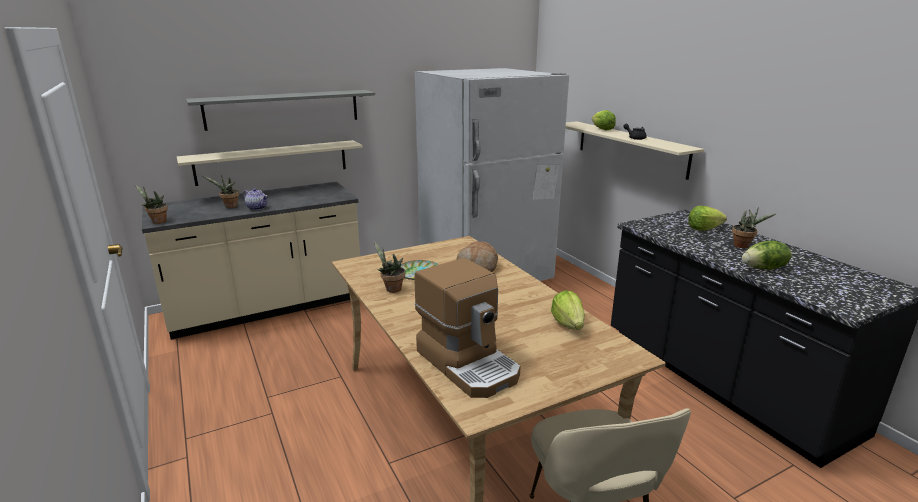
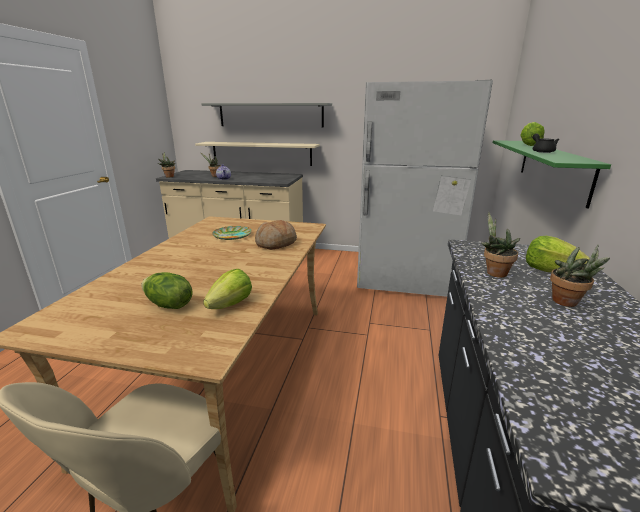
camera: 40 degrees right, 0 degrees up
potted plant [374,241,405,293] -> potted plant moved to [481,212,520,278]
coffee machine [414,258,521,398] -> none
beige shelf [565,121,704,180] -> green shelf [493,140,611,209]
lettuce [742,241,792,270] -> lettuce moved to [141,272,193,309]

